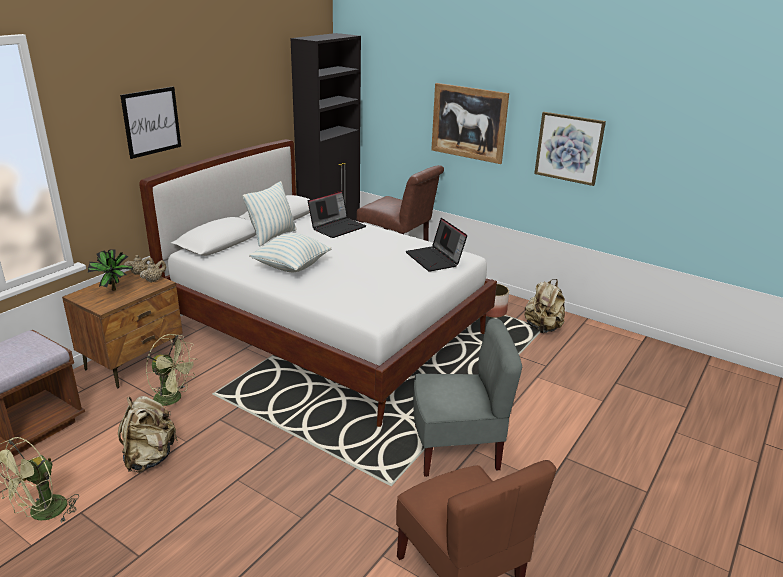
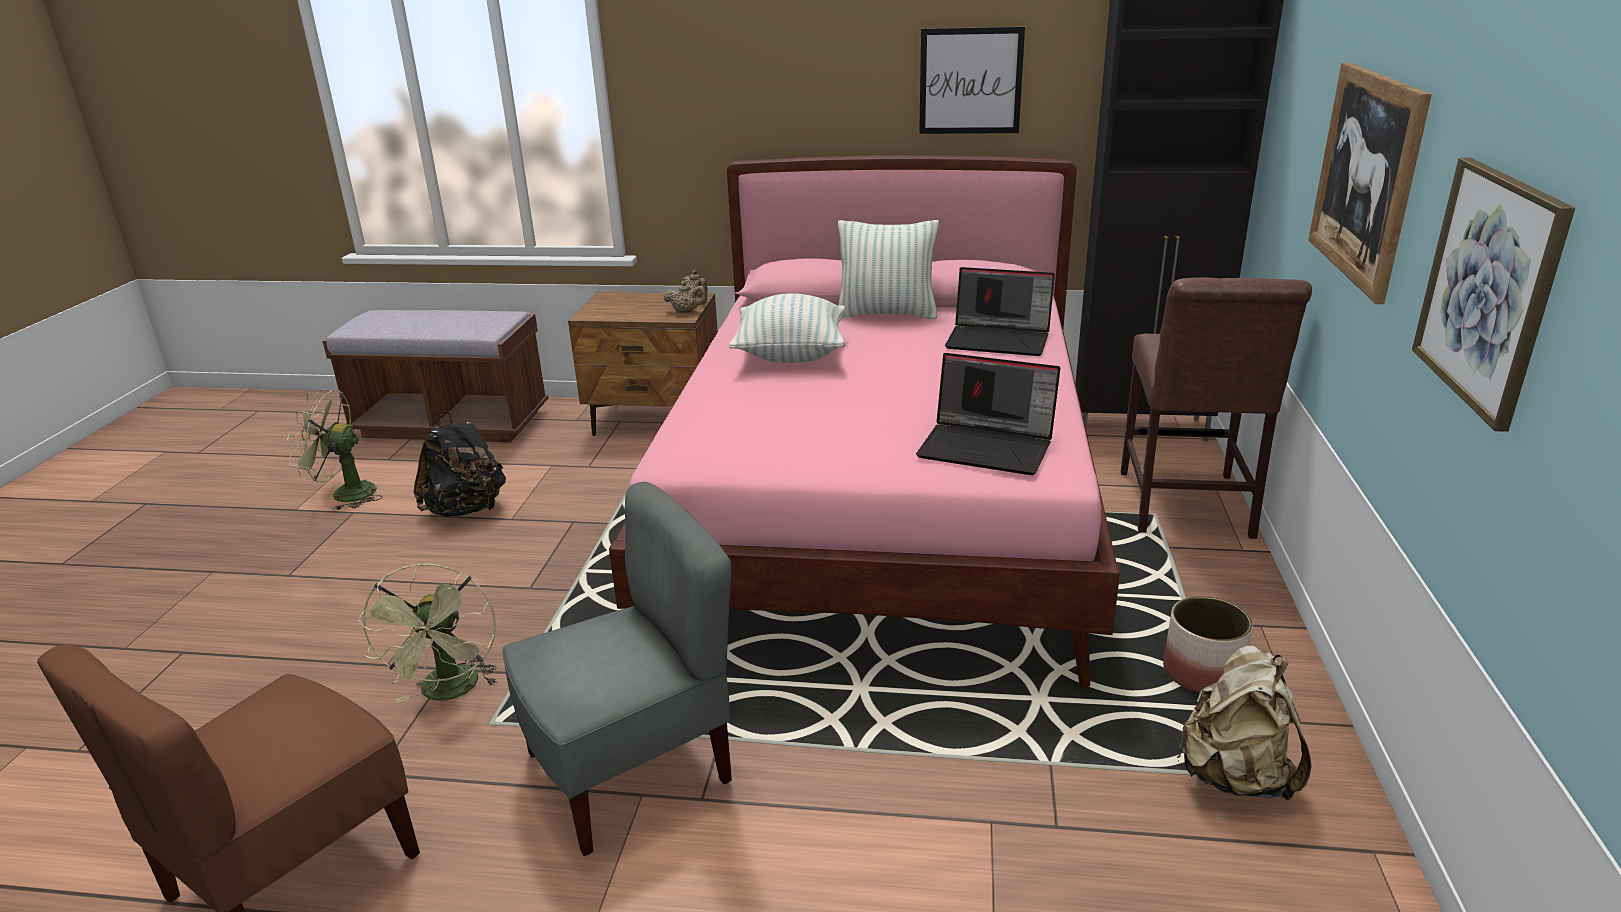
camera: 65 degrees right, 0 degrees up
potted plant [88,249,133,291] -> none
beige backpack [118,396,178,473] -> black backpack [414,411,506,517]
picture [120,87,181,159] -> picture moved to [919,27,1025,134]
white bed [139,139,497,427] -> pink bed [609,155,1120,687]
green fan [146,334,198,407] -> green fan moved to [357,563,498,703]
laptop [405,218,467,272] -> laptop turned 105 degrees counterclockwise [916,353,1060,475]
grey chair [413,318,522,477] -> grey chair turned 90 degrees counterclockwise [502,482,732,856]

